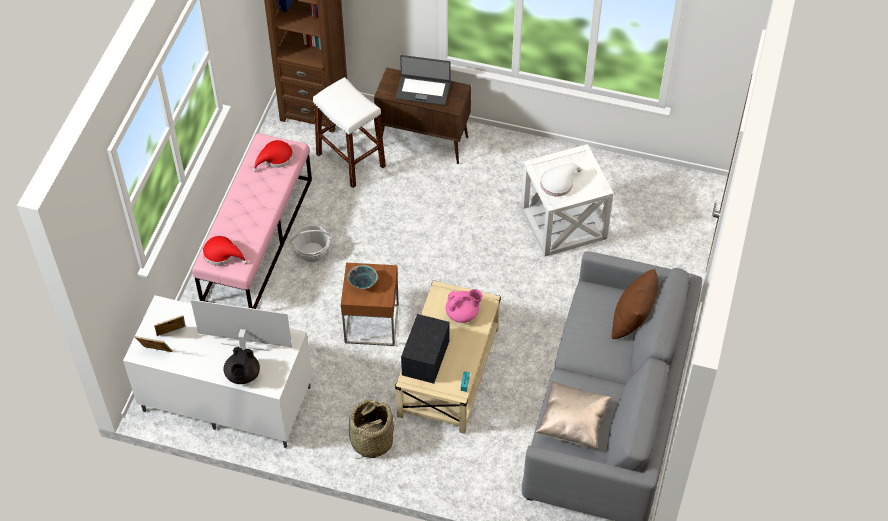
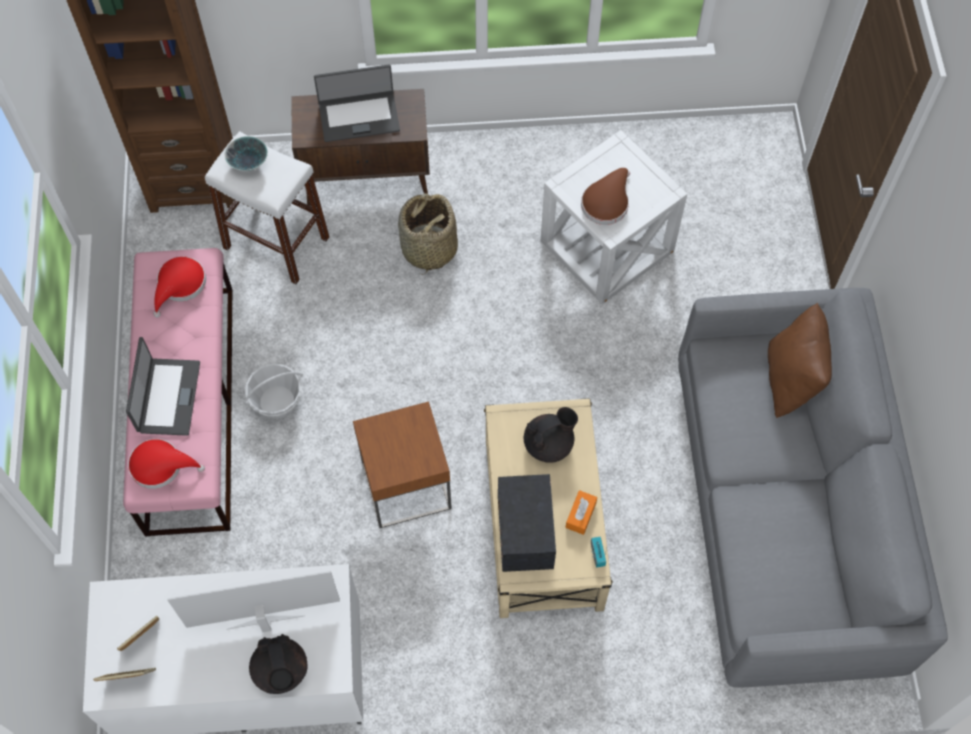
camera: 20 degrees left, 10 degrees up
bowl [348,265,377,289] -> bowl moved to [225,136,268,171]
basket [349,400,394,459] -> basket moved to [398,193,458,275]
pink teapot [446,289,483,323] -> black teapot [524,407,578,463]
beige pillow [536,381,612,449] -> none
white hat [541,163,581,196] -> brown hat [581,168,630,225]
none -> laptop [126,337,200,436]
none -> orange tissue box [566,490,597,535]

